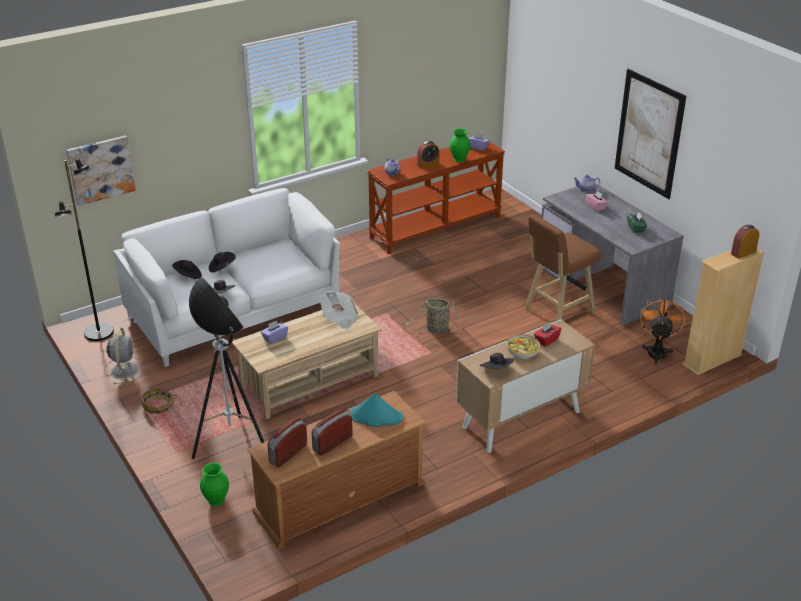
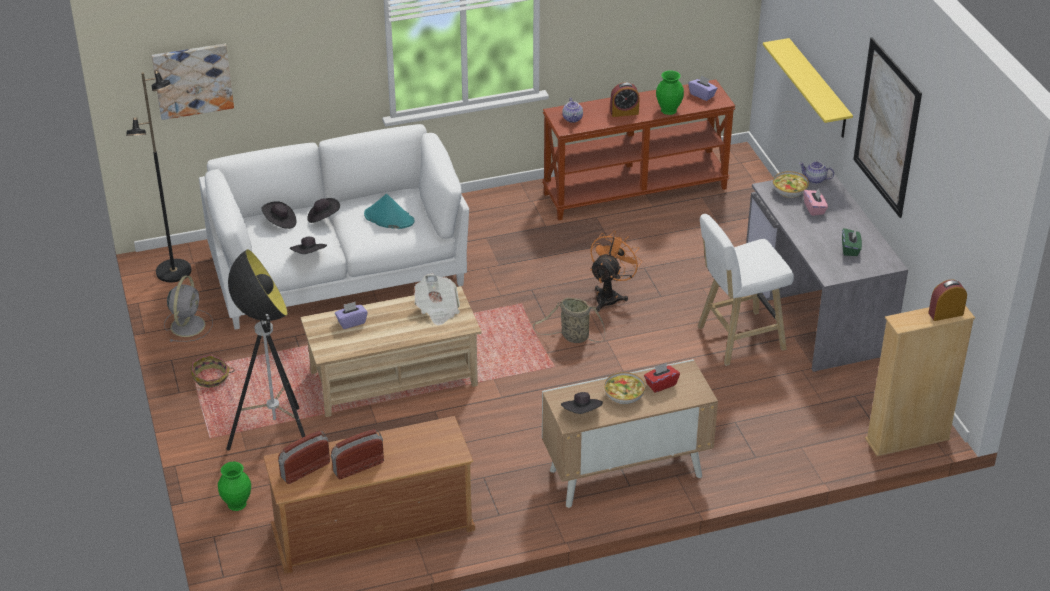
camera: 15 degrees right, 5 degrees up
turquoise hat [350,393,403,427] -> turquoise hat moved to [364,194,414,229]
brown stool [524,214,601,321] -> white stool [698,214,794,366]
orange fan [640,296,685,365] -> orange fan moved to [590,231,642,312]
none -> yellow shelf [763,38,853,138]
none -> bowl [773,171,809,198]

